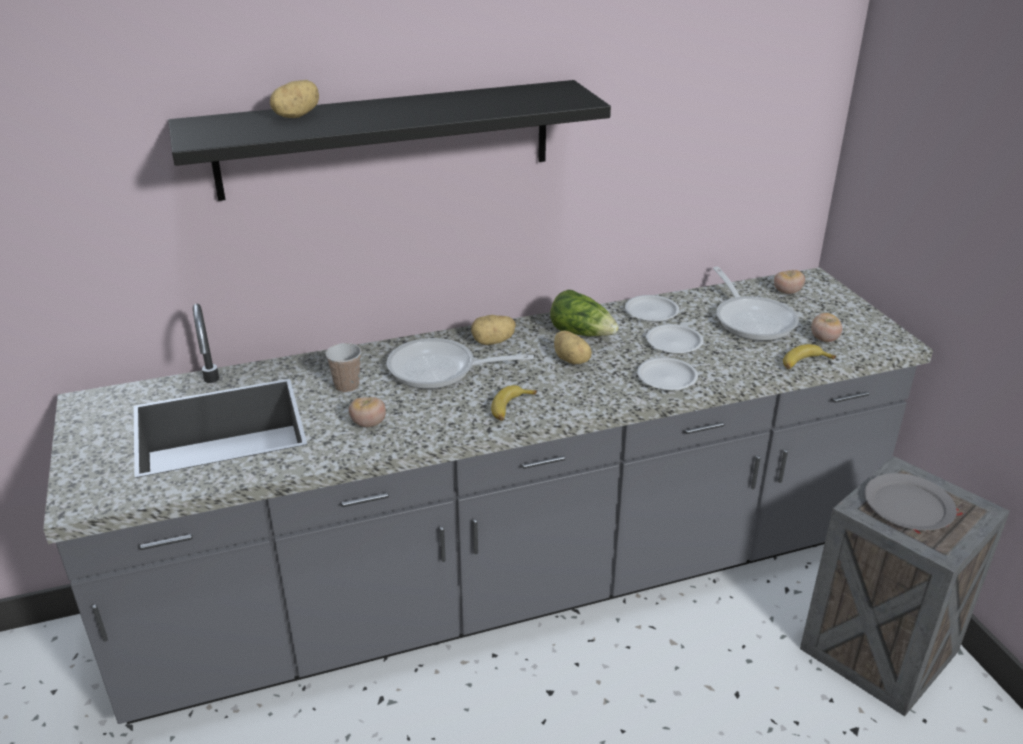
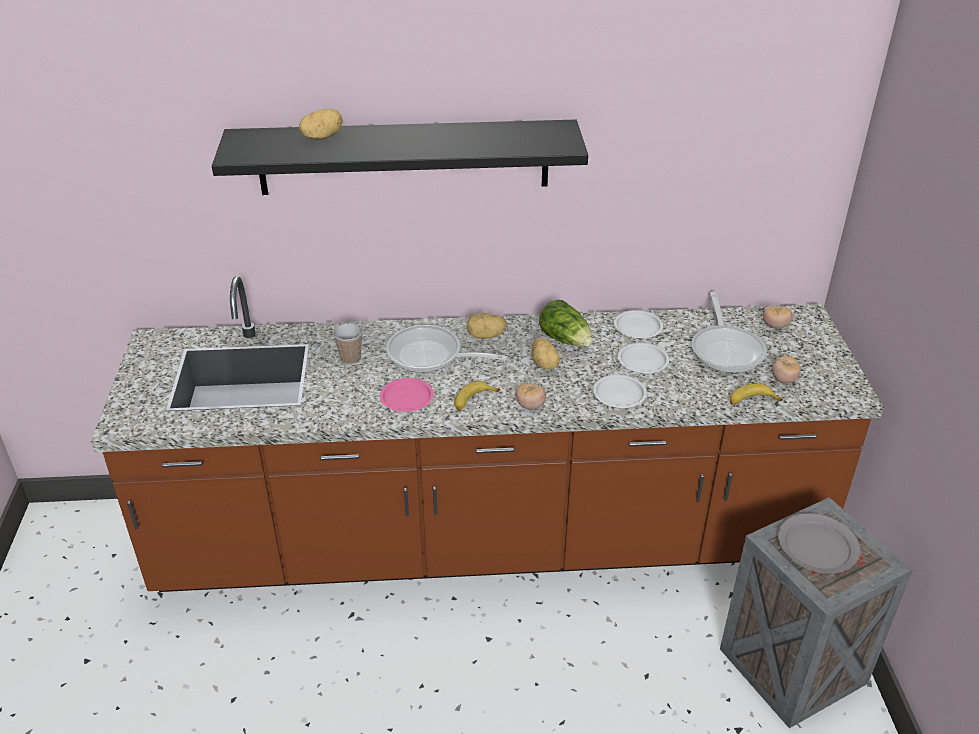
camera: 15 degrees right, 5 degrees up
grey counter [43,267,933,724] -> brown counter [91,276,884,592]
tomato [349,397,386,427] -> tomato moved to [515,384,546,410]
none -> pink plate [380,378,434,412]

